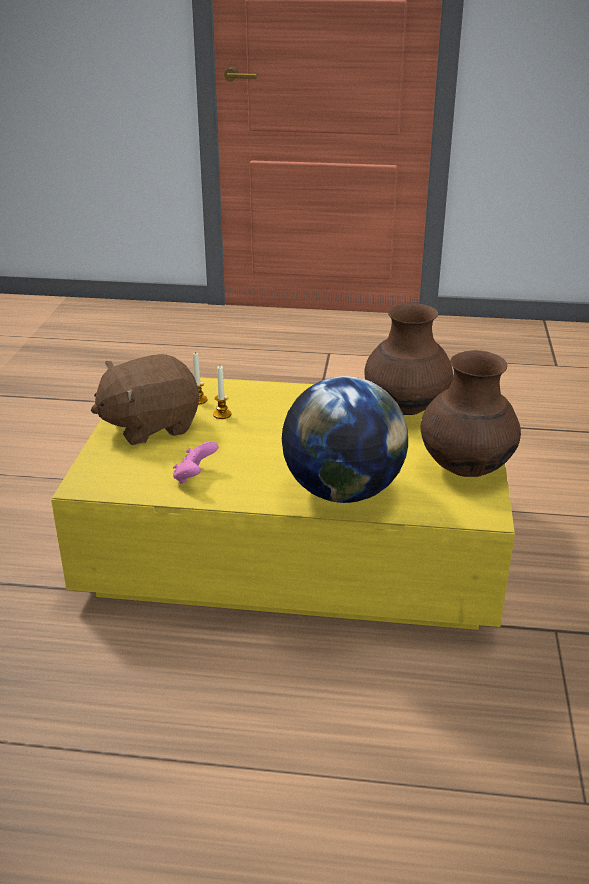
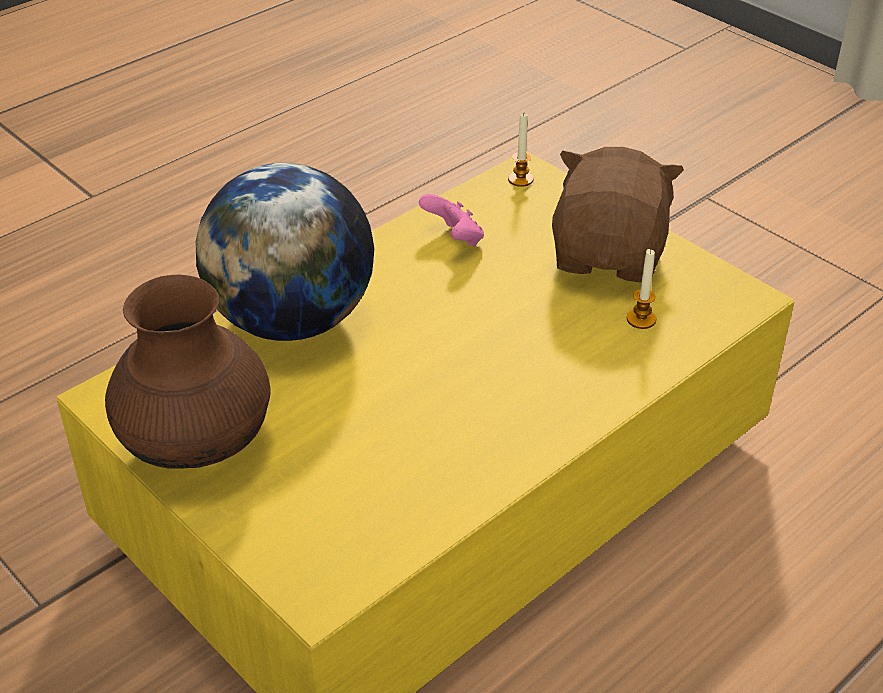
camera: 130 degrees right, 10 degrees up
candle [213,366,232,419] -> candle moved to [508,114,534,187]
brown vase [364,303,453,415] -> none

